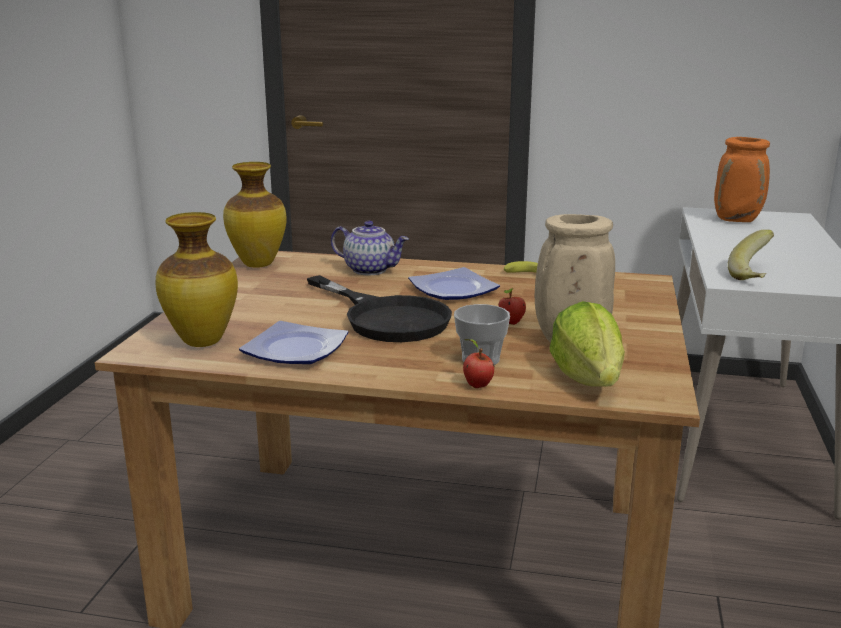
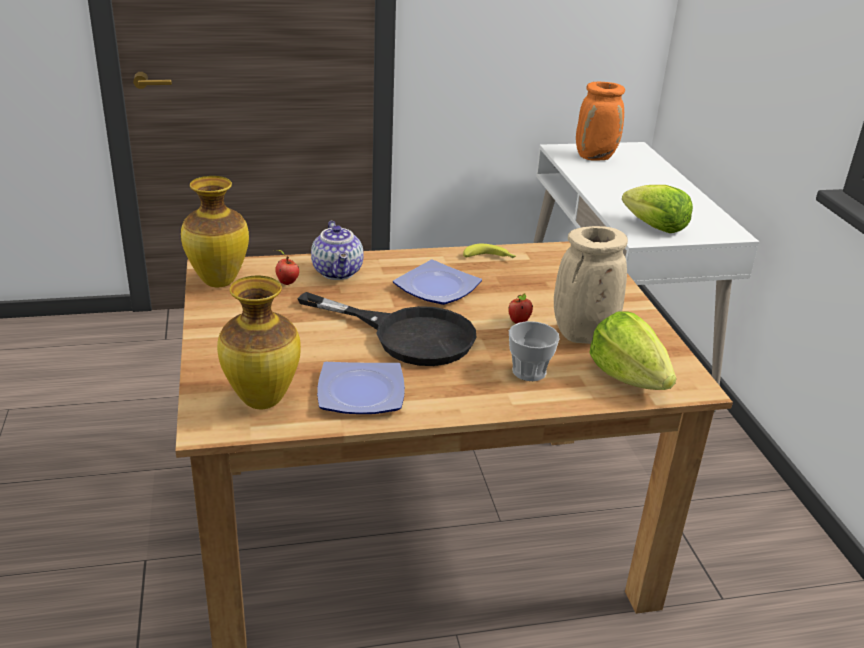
camera: 25 degrees left, 10 degrees up
teapot [331,221,409,275] -> teapot turned 75 degrees clockwise [311,221,364,280]
apple [463,339,495,388] -> apple moved to [275,250,299,285]
banana [728,230,774,280] -> lettuce [622,185,693,233]

